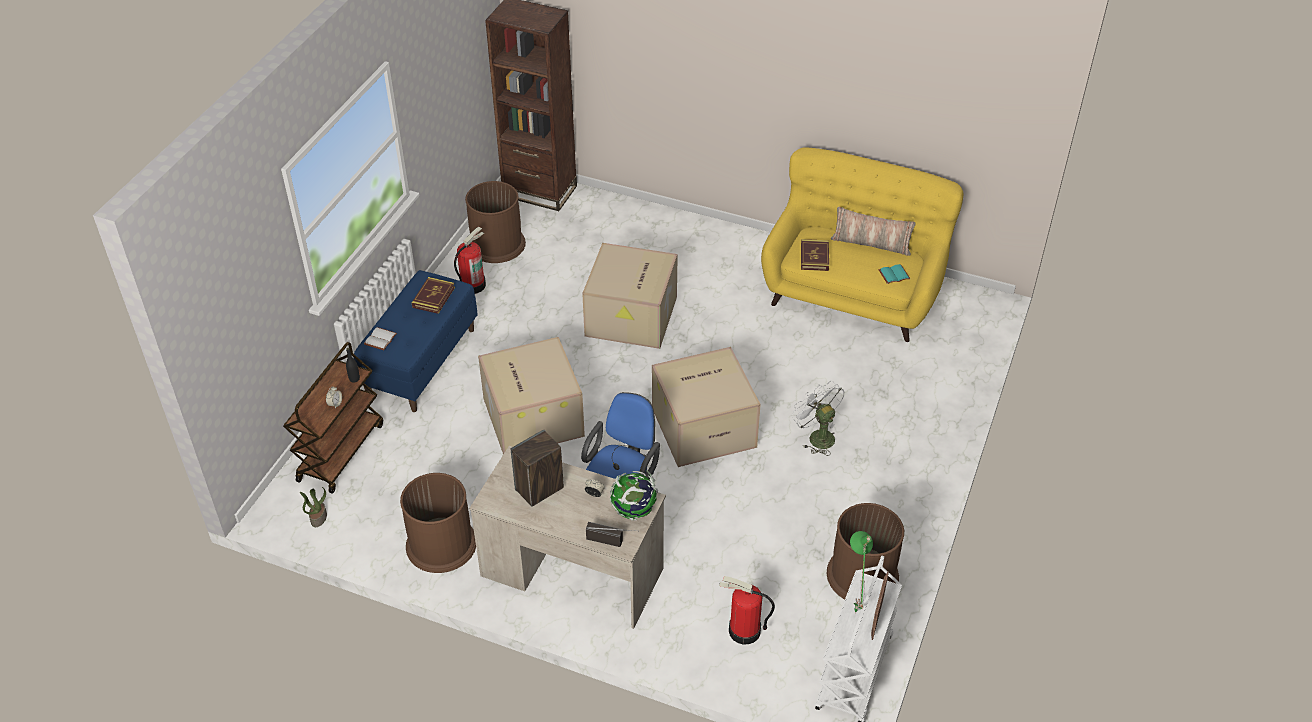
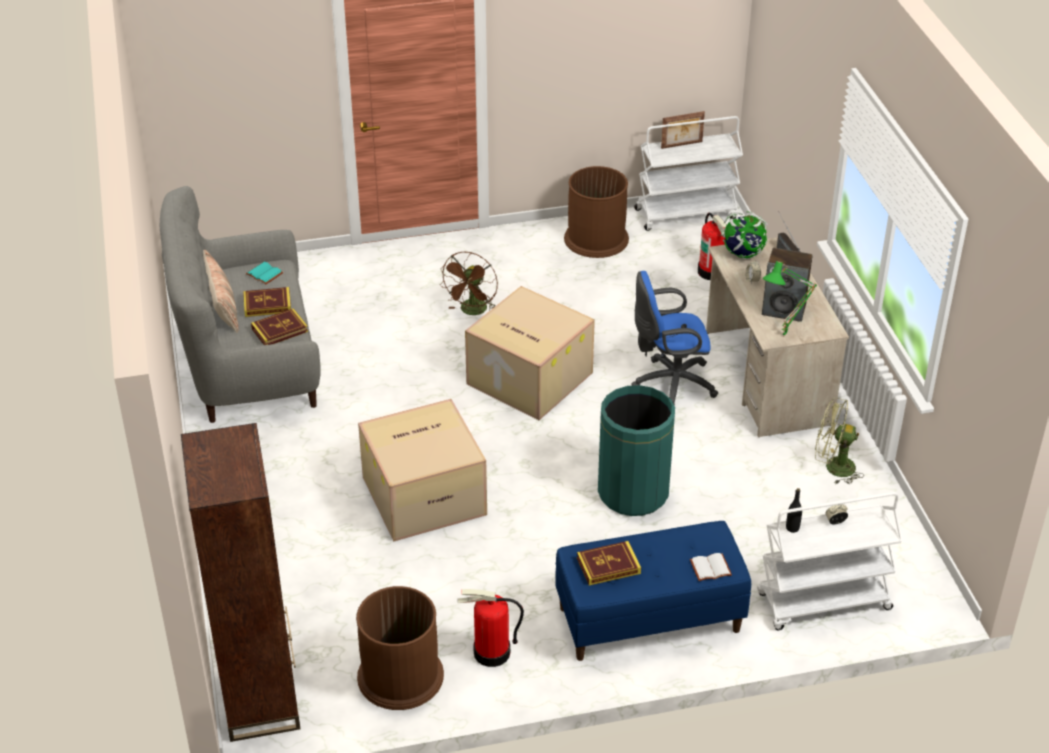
camera: 125 degrees left, 5 degrees down
brown cart [283,342,383,494] -> white cart [757,492,902,630]
potted plant [300,487,327,527] -> none
brown trash can [400,473,476,573] -> green fan [815,398,864,484]
cardboard box [478,337,585,454] -> green trash can [598,385,675,516]
yellow sofa [761,148,964,342] -> grey sofa [160,186,320,423]
white fan [792,381,845,456] -> brown fan [440,252,498,315]
green table lamp [850,531,873,614] -> green table lamp moved to [763,261,817,337]
none -> book [243,287,291,317]

